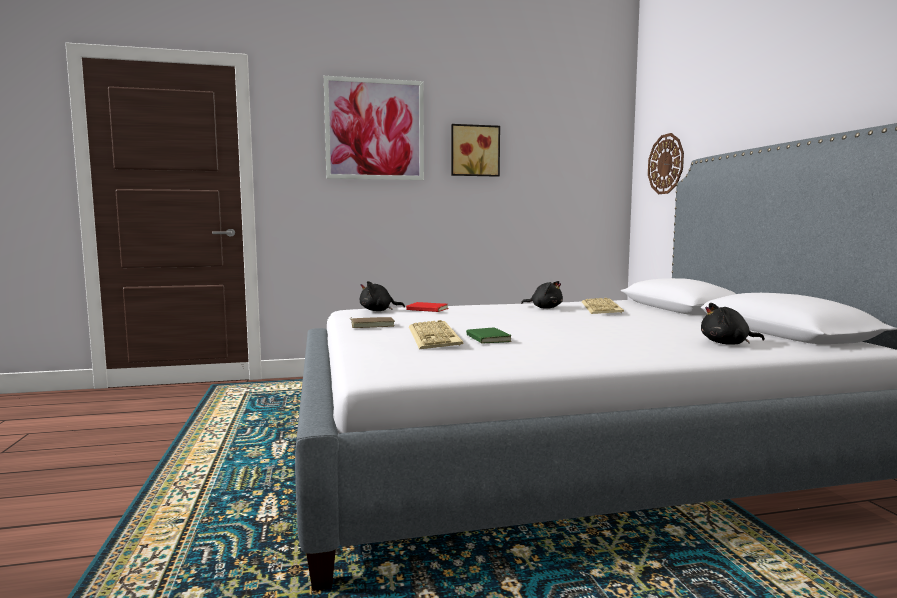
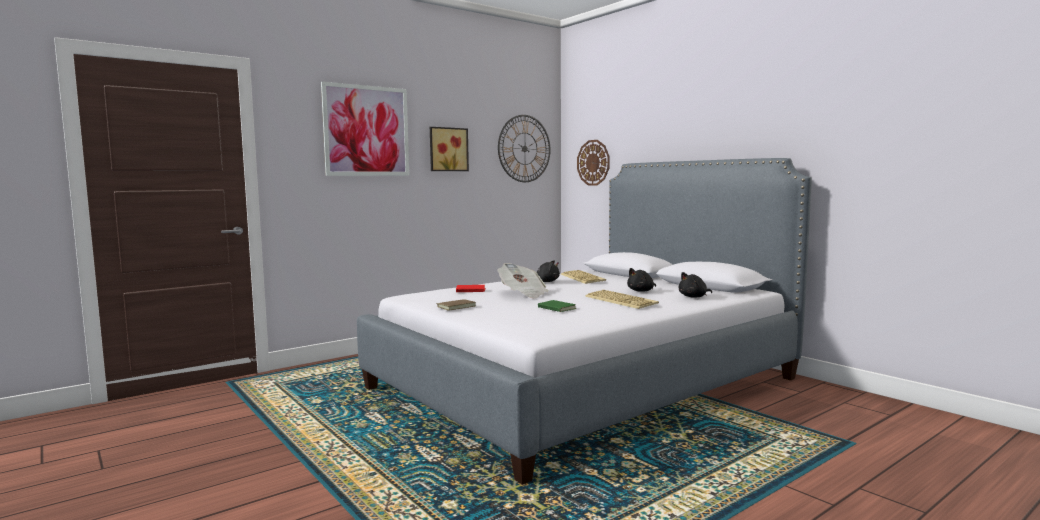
camera: 25 degrees left, 0 degrees up
black plush toy [360,281,405,311] -> black plush toy moved to [627,268,656,292]
keyboard [409,320,463,349] -> keyboard moved to [585,290,659,309]
none -> newspaper [497,263,548,298]
none -> wall clock [498,115,551,182]

